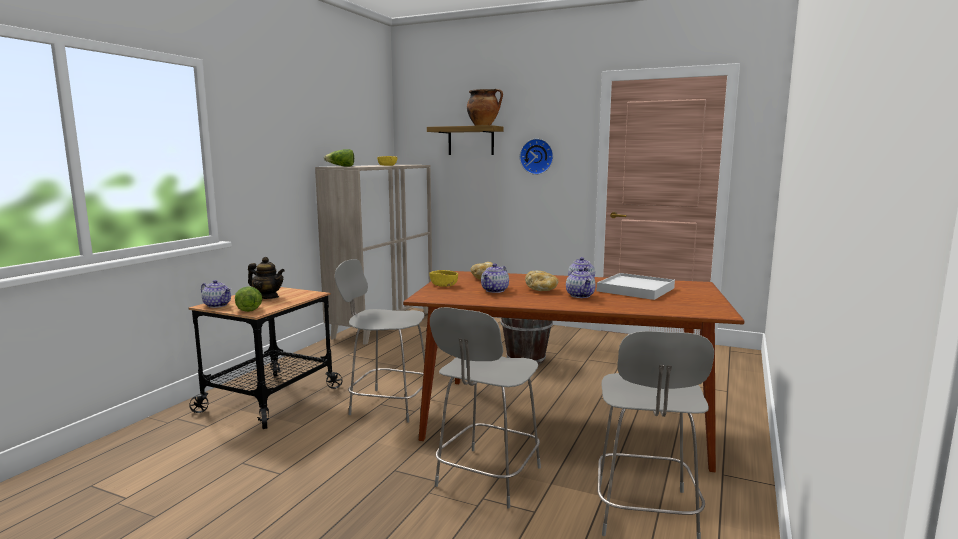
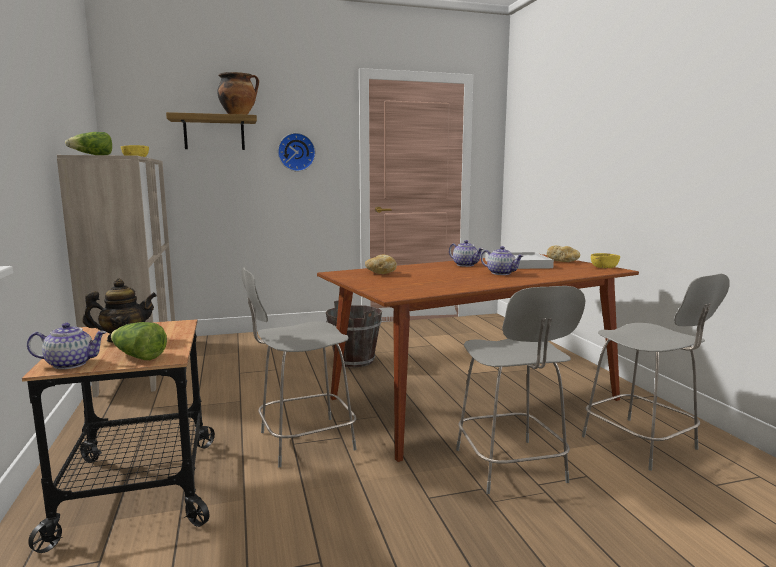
camera: 40 degrees left, 0 degrees up
yellow bowl [429,270,458,287] -> yellow bowl moved to [591,253,620,268]
teapot [481,264,509,293] -> none
bread [525,271,559,291] -> bread moved to [547,246,580,262]

